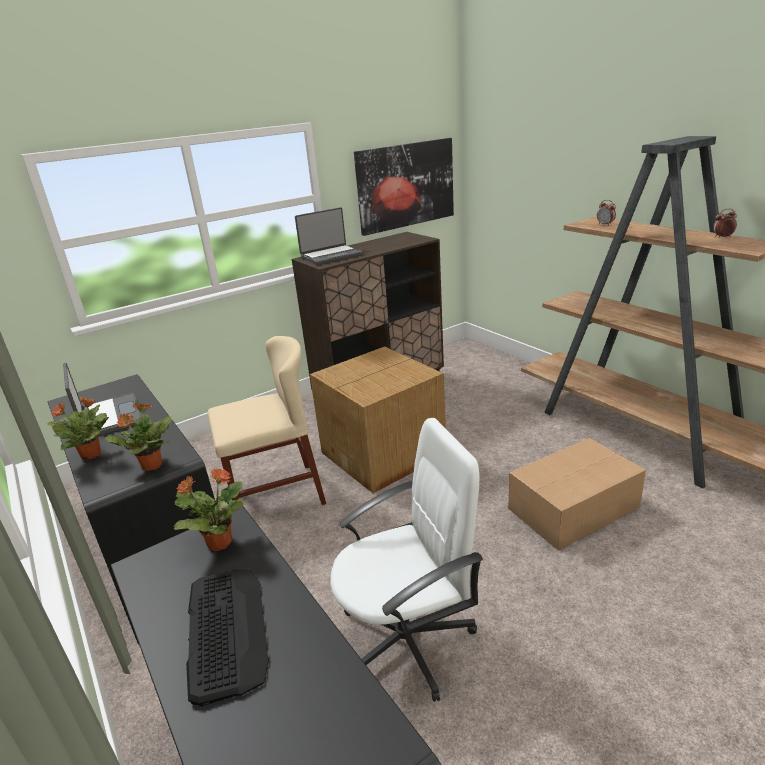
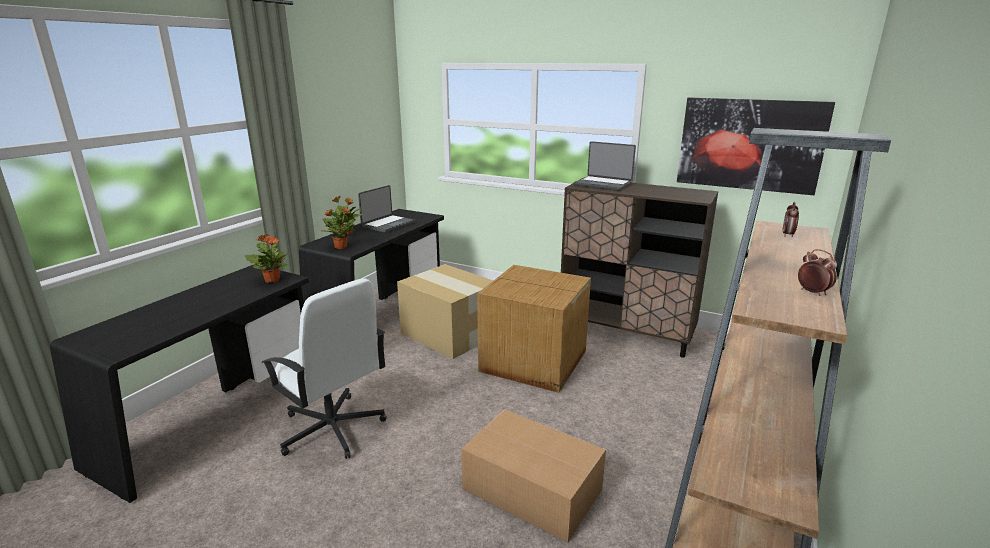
camera: 60 degrees right, 5 degrees down
keyboard [186,570,269,706] -> none
beige chair [208,336,326,505] -> cardboard box [397,264,493,359]

